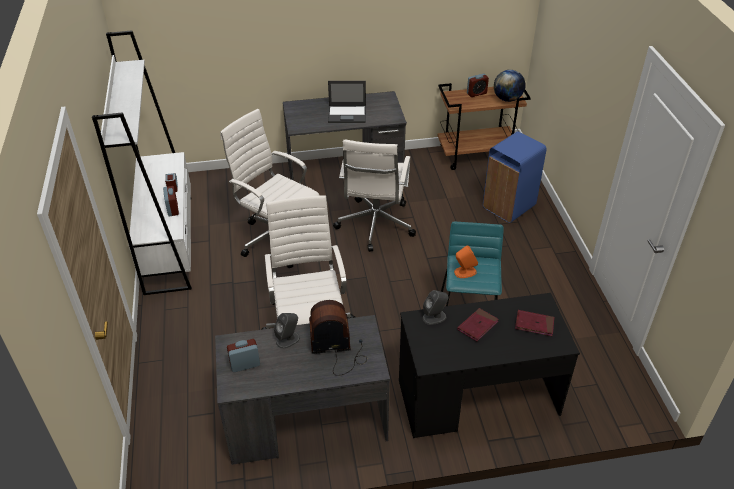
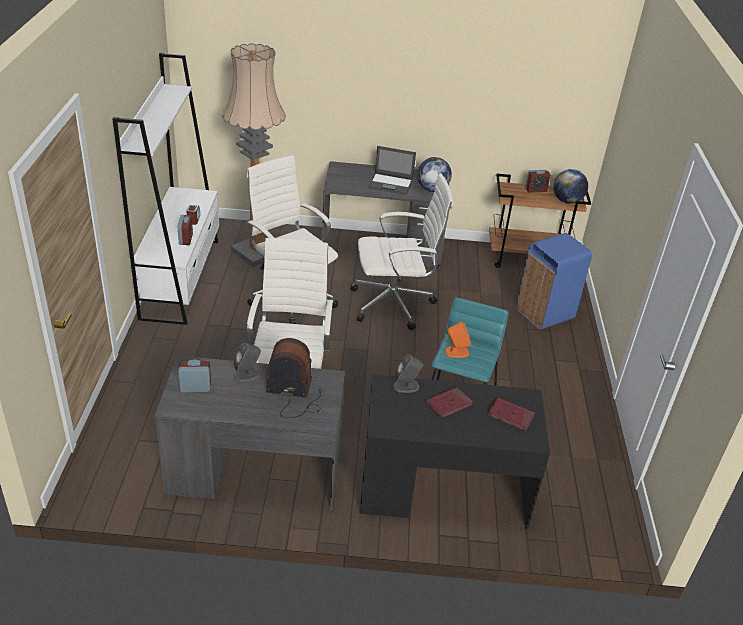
camera: 10 degrees right, 5 degrees down
white office chair [333,140,416,252] -> white office chair turned 120 degrees counterclockwise [350,173,453,330]
none -> floor lamp [222,43,286,267]
none -> globe [417,157,452,192]

